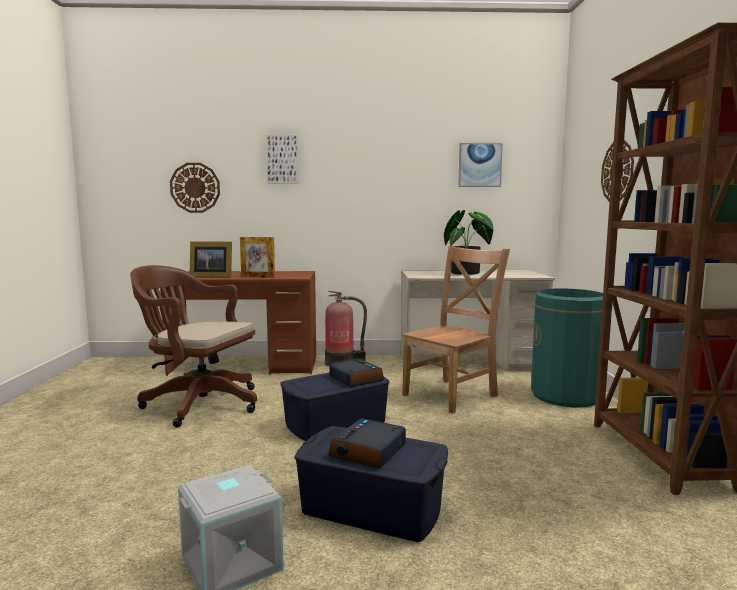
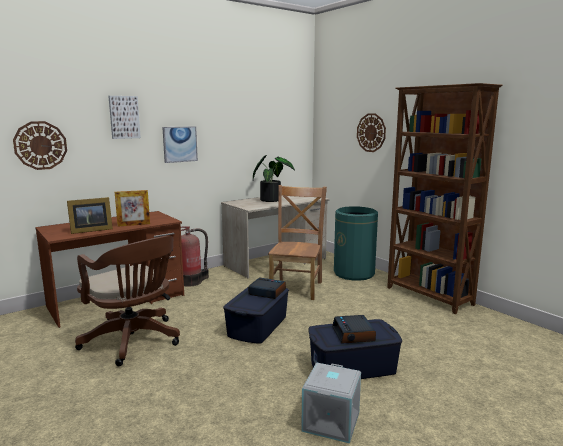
camera: 35 degrees left, 5 degrees up
brown office chair [130,265,257,427] -> brown office chair turned 120 degrees counterclockwise [75,236,180,366]
picture [458,143,503,187] -> picture moved to [162,126,198,163]

